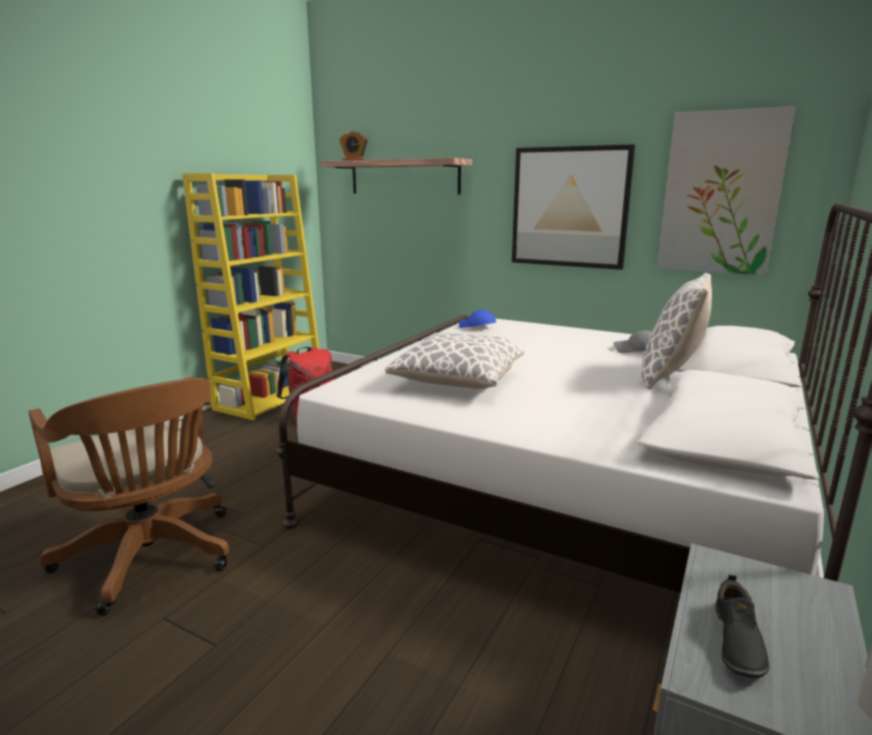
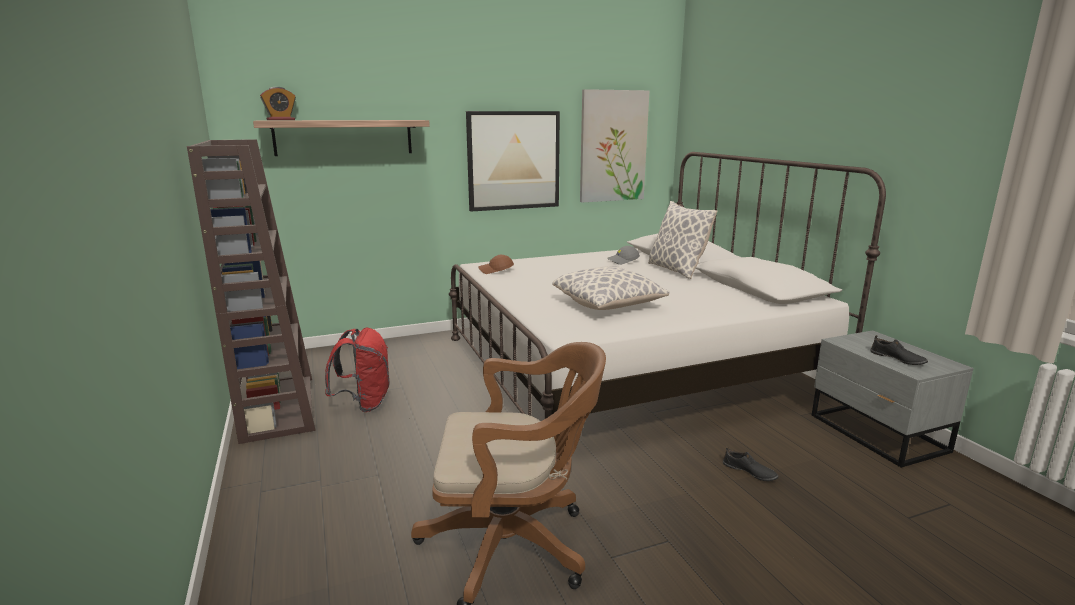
camera: 50 degrees left, 0 degrees up
yellow bookcase [182,173,319,420] -> brown bookcase [187,139,315,444]
blue cap [459,310,496,328] -> brown cap [478,255,514,274]
none -> black shoe [723,447,779,481]

